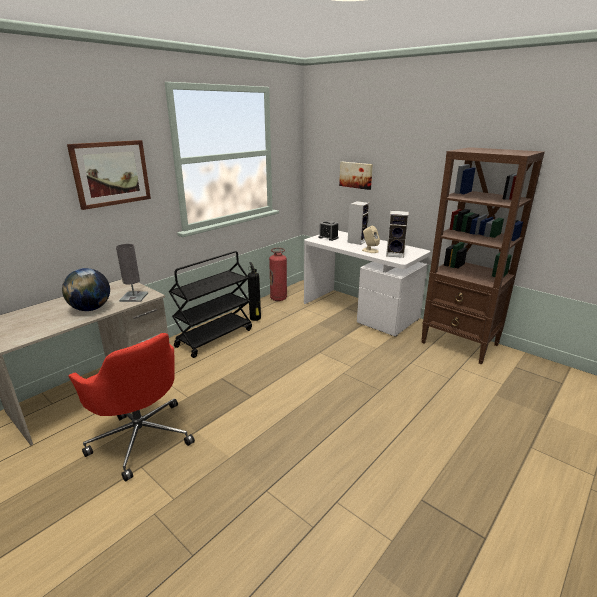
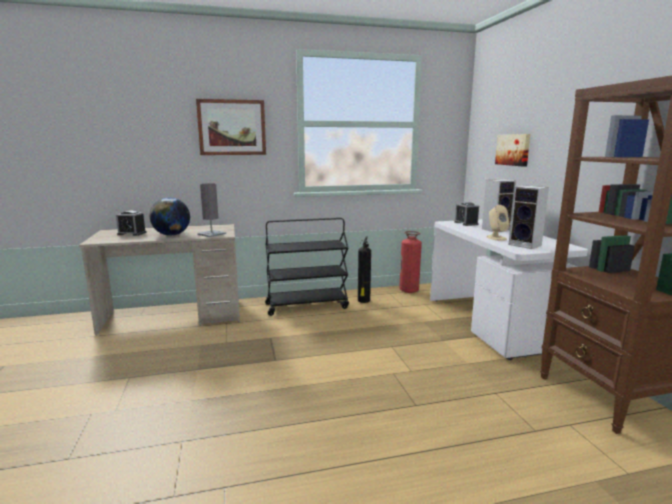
camera: 35 degrees right, 10 degrees down
red office chair [68,333,195,482] -> none
none -> alarm clock [116,211,147,236]

